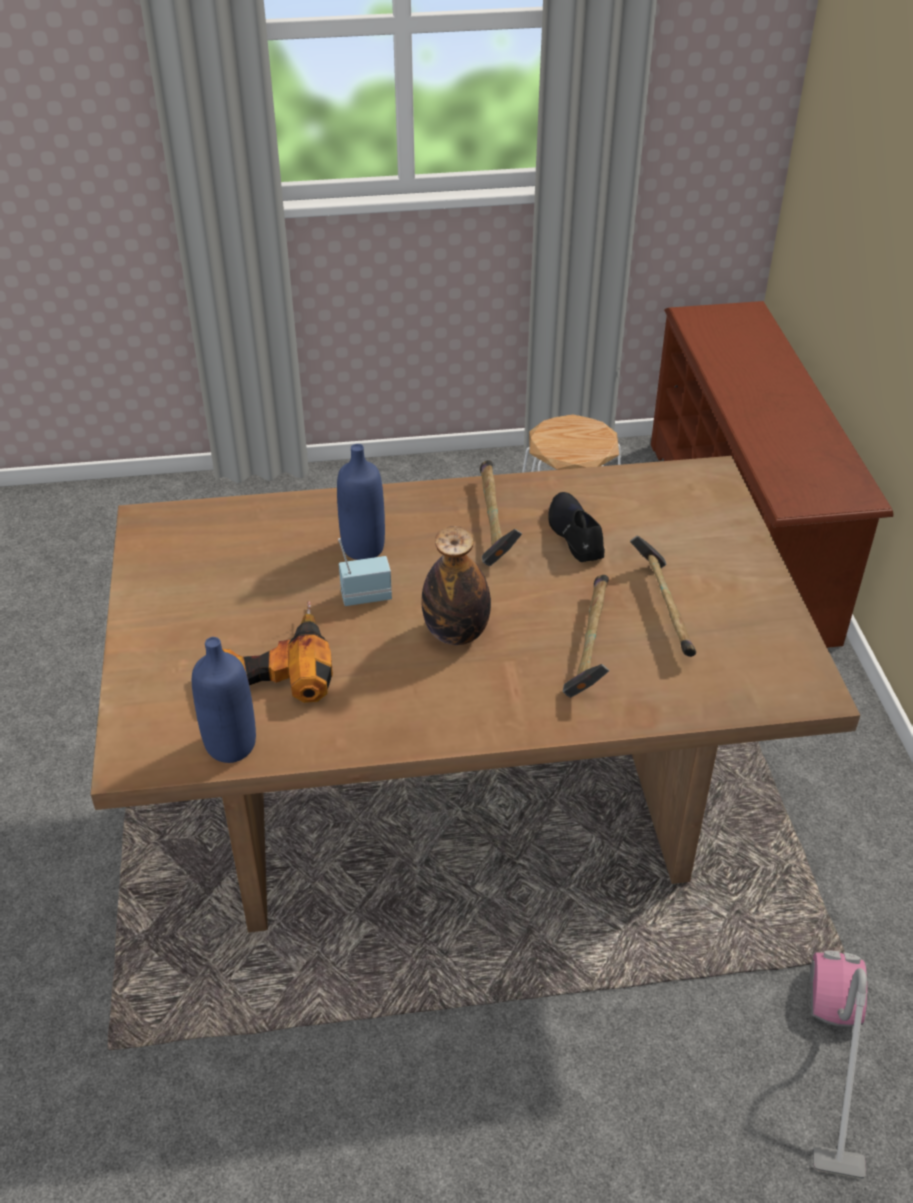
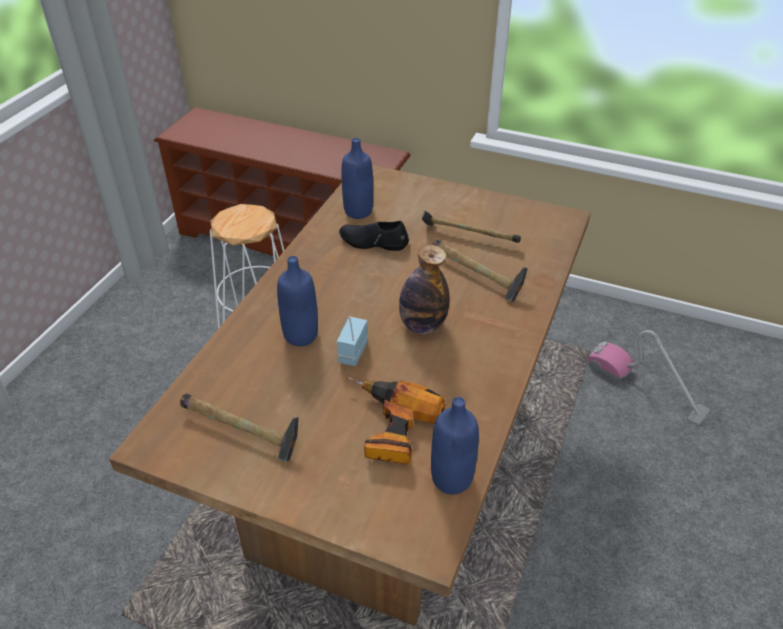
camera: 60 degrees left, 0 degrees up
hammer [480,460,522,566] -> hammer moved to [180,393,299,462]
none -> blue bottle [342,138,373,219]

